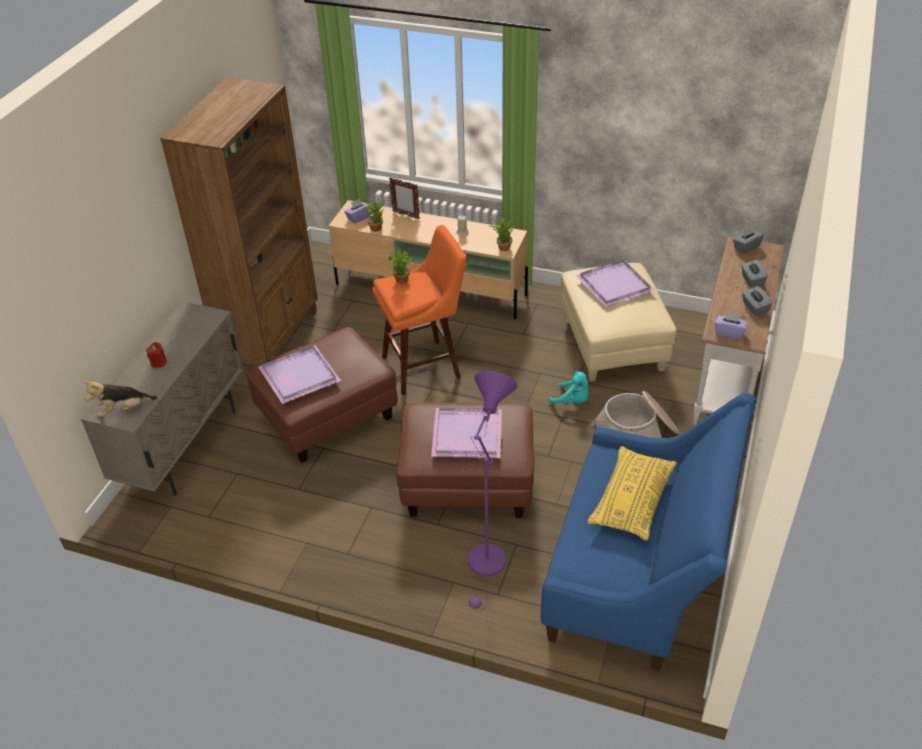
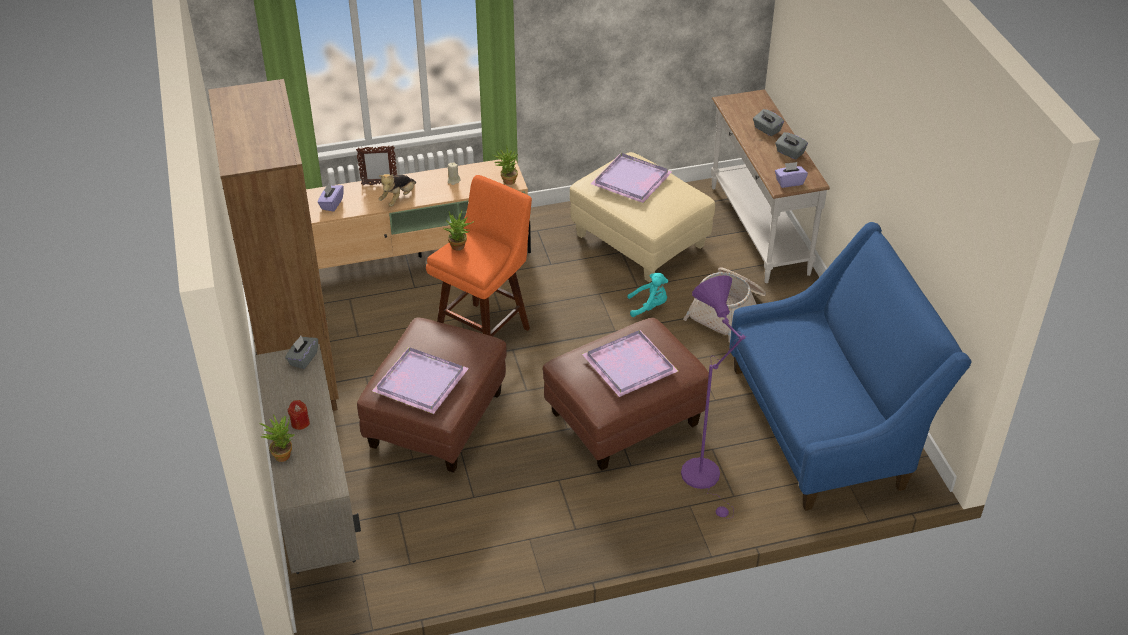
camera: 35 degrees left, 0 degrees up
plush toy [83,381,157,417] -> plush toy moved to [379,174,416,207]
potted plant [362,198,385,232] -> potted plant moved to [259,414,294,462]
yellow pillow [588,446,677,541] -> none
grey tissue box [733,227,764,253] -> grey tissue box moved to [285,336,318,369]

